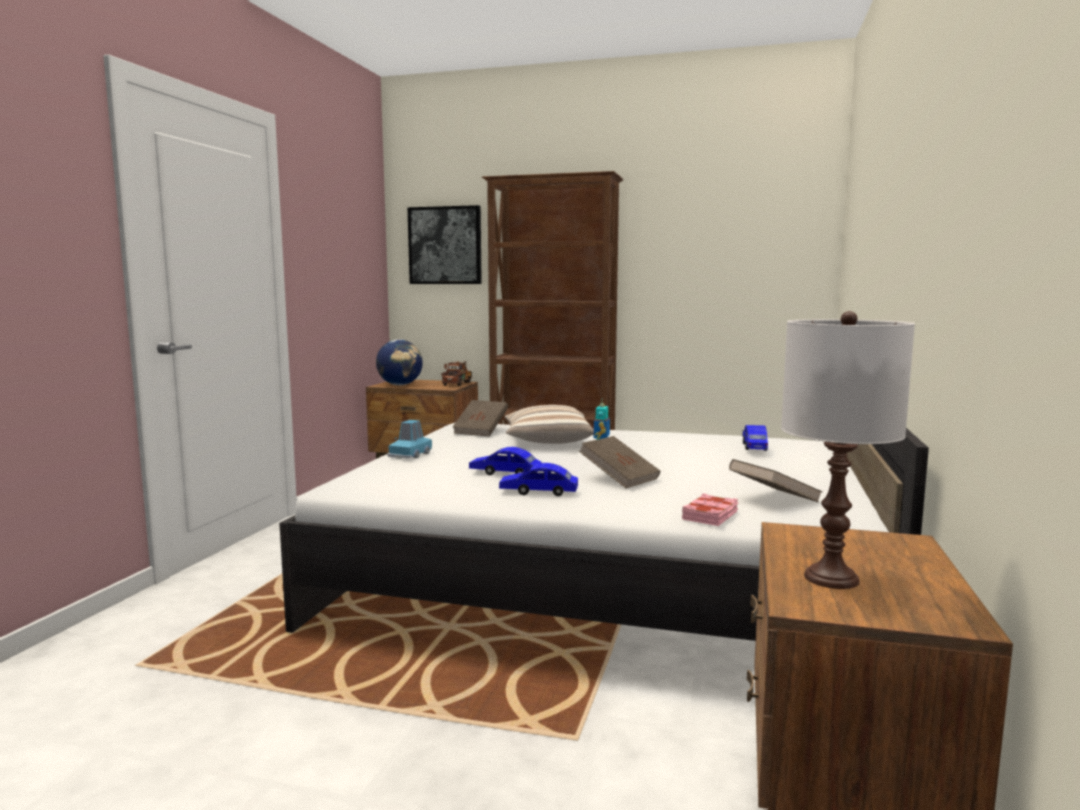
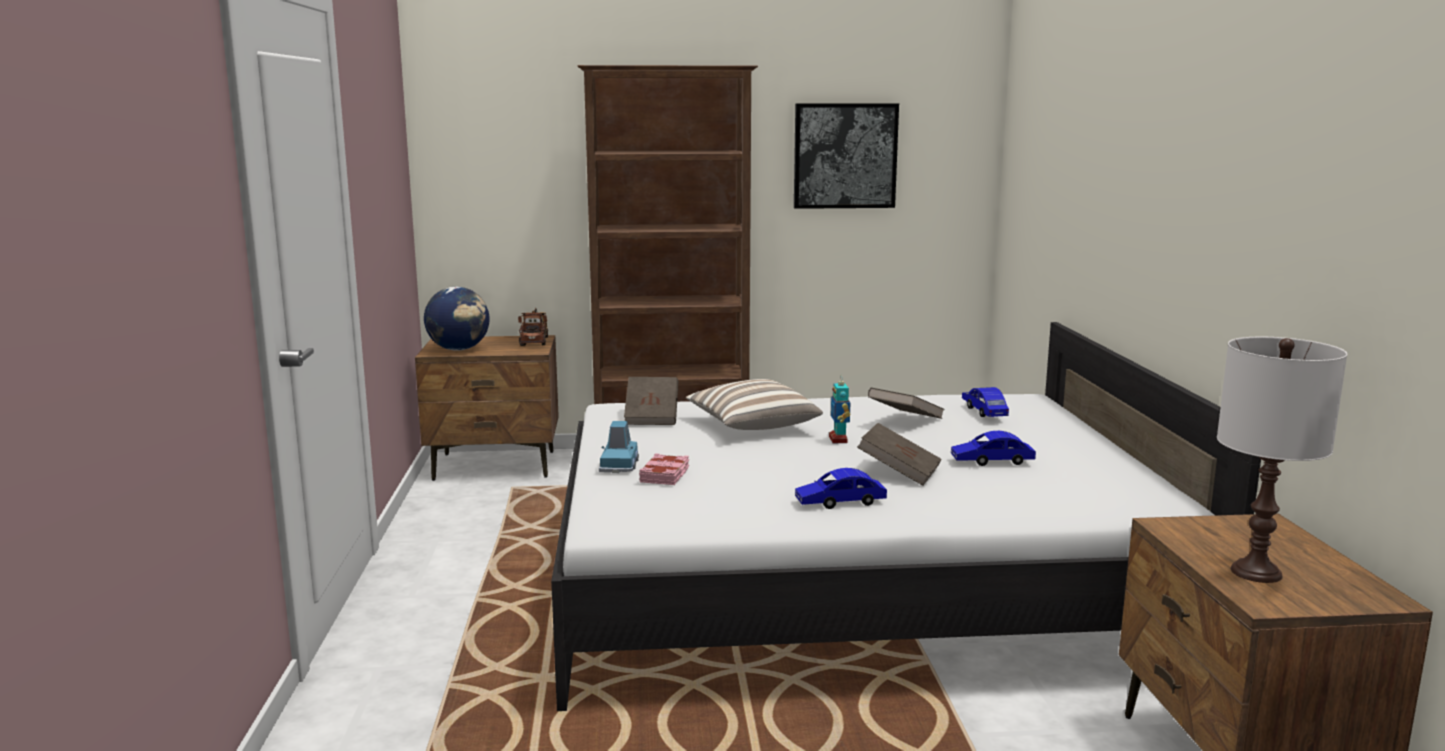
camera: 20 degrees left, 5 degrees up
picture [407,205,482,284] -> picture moved to [794,103,899,209]
blue toy car [469,447,541,475] -> blue toy car moved to [951,431,1036,466]
pink book [682,493,738,526] -> pink book moved to [639,453,689,485]
brown book [729,459,823,502] -> brown book moved to [868,387,945,419]

